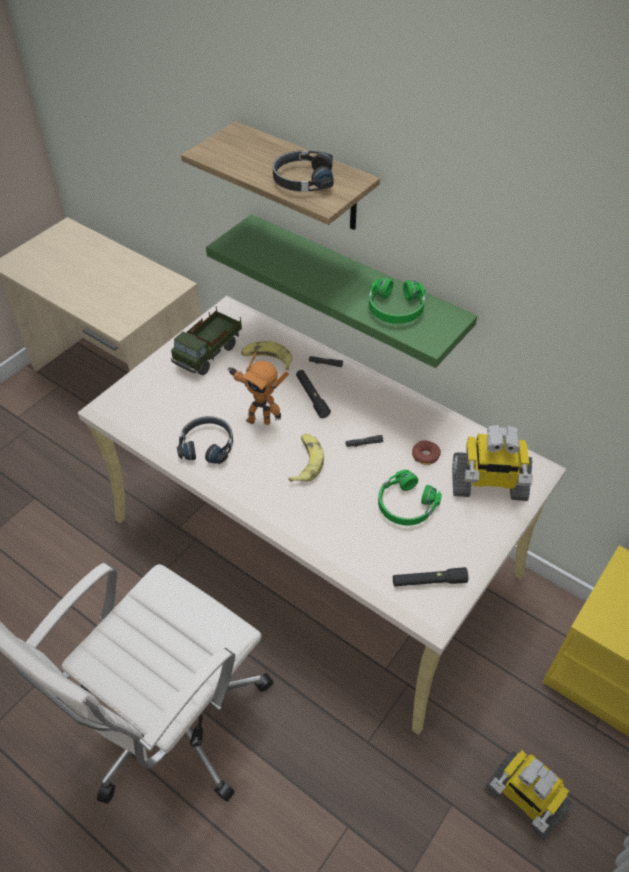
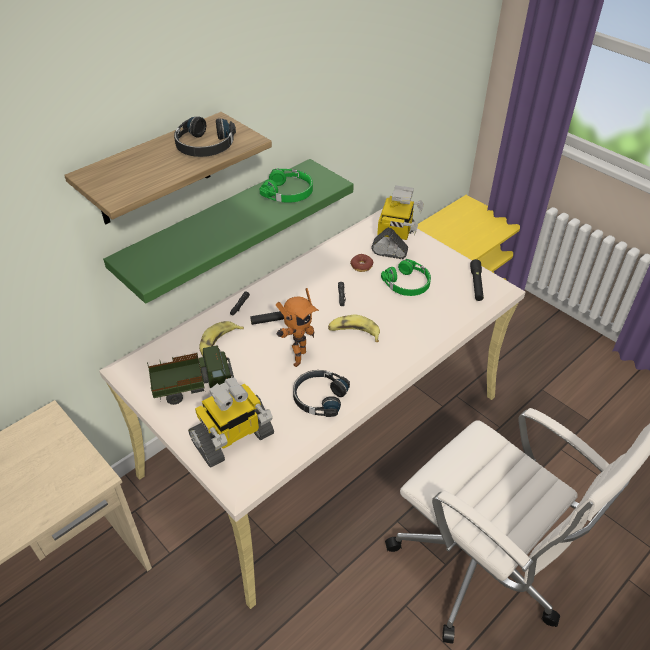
camera: 80 degrees left, 5 degrees down
toy truck [171,306,242,375] -> toy truck turned 60 degrees counterclockwise [147,346,234,405]
toy robot [485,751,572,840] -> toy robot moved to [188,377,274,468]

